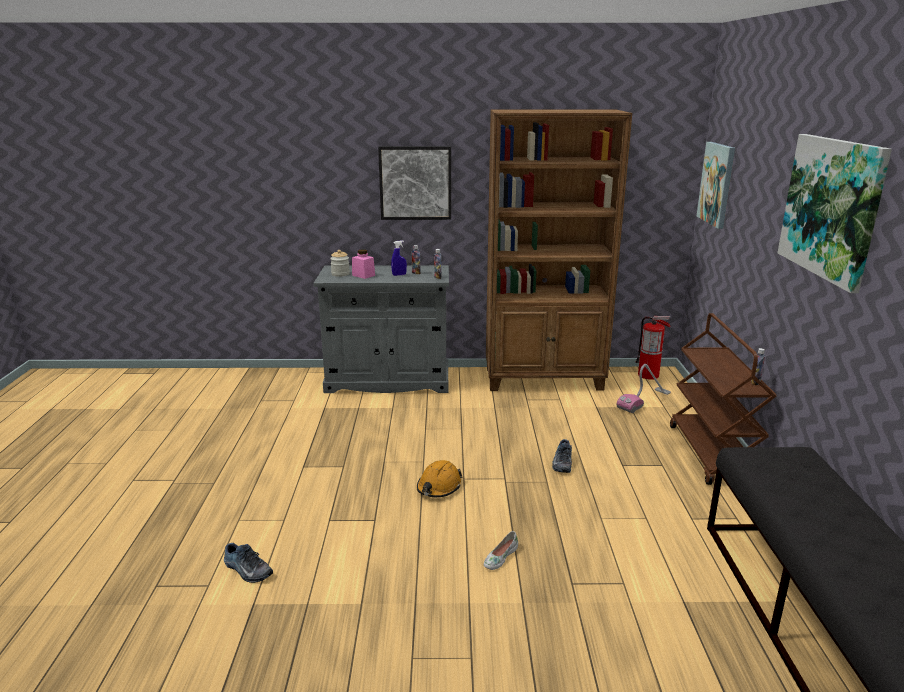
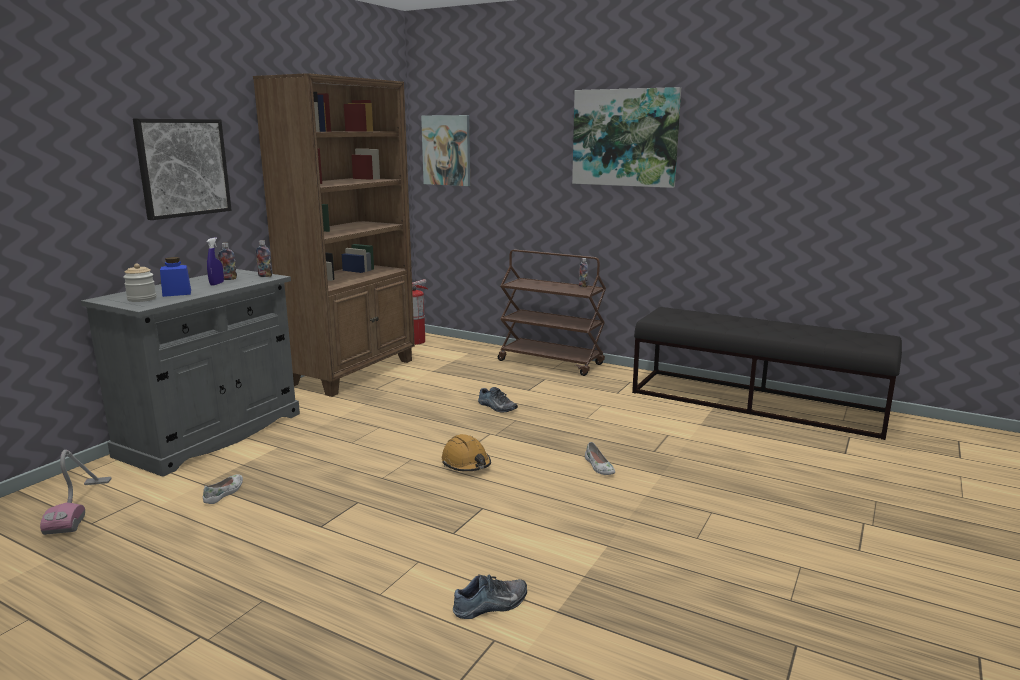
camera: 60 degrees left, 5 degrees down
pink jar [352,249,375,279] -> blue jar [160,257,191,297]
vacuum cleaner [616,364,671,413] -> vacuum cleaner moved to [40,450,111,535]
none -> white shoe [203,474,243,504]

